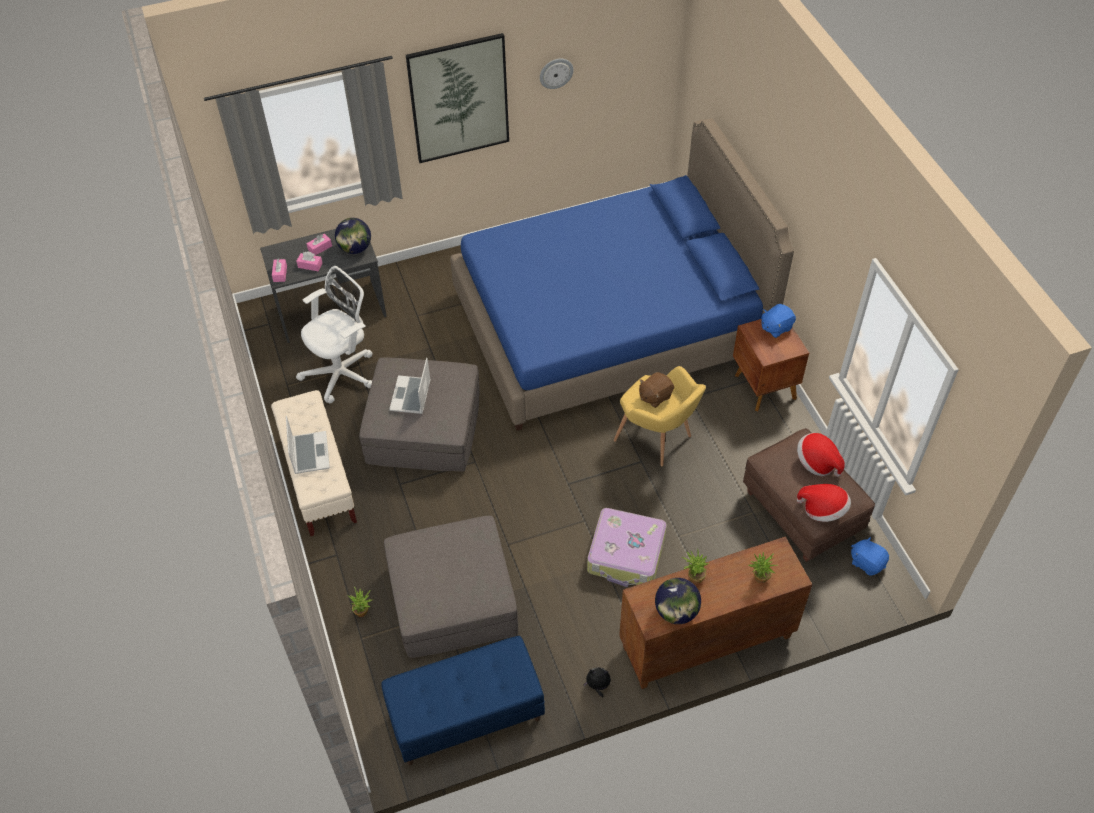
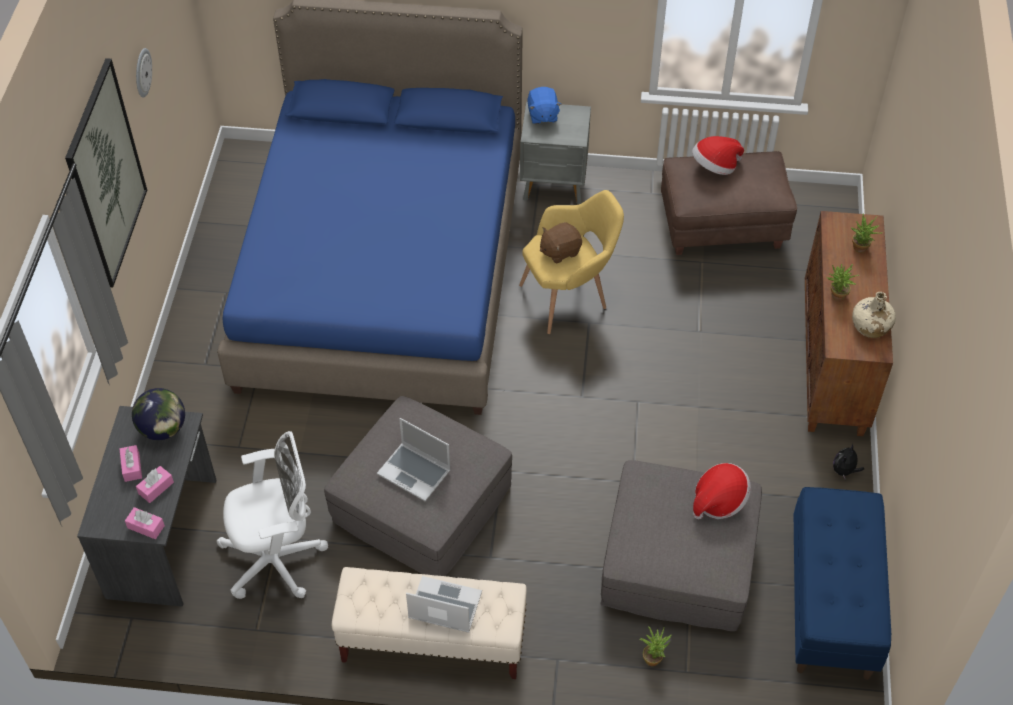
camera: 65 degrees left, 0 degrees up
white office chair [296,266,373,403] -> white office chair turned 90 degrees clockwise [217,431,328,599]
suitcase [587,508,667,587] -> none
brown plush toy [639,372,674,408] -> brown plush toy turned 75 degrees clockwise [540,222,582,264]
globe [655,578,701,624] -> beige bottle [852,292,896,338]
brown nightstand [733,319,809,412] -> grey nightstand [520,102,591,205]
hat [797,484,851,522] -> hat moved to [693,463,751,520]
blue plush toy [851,536,889,576] -> none

